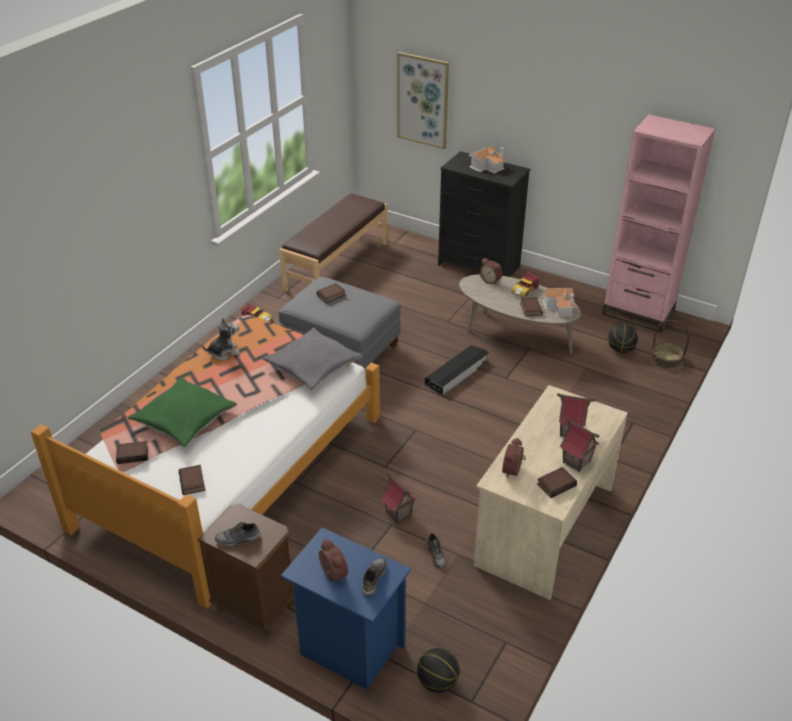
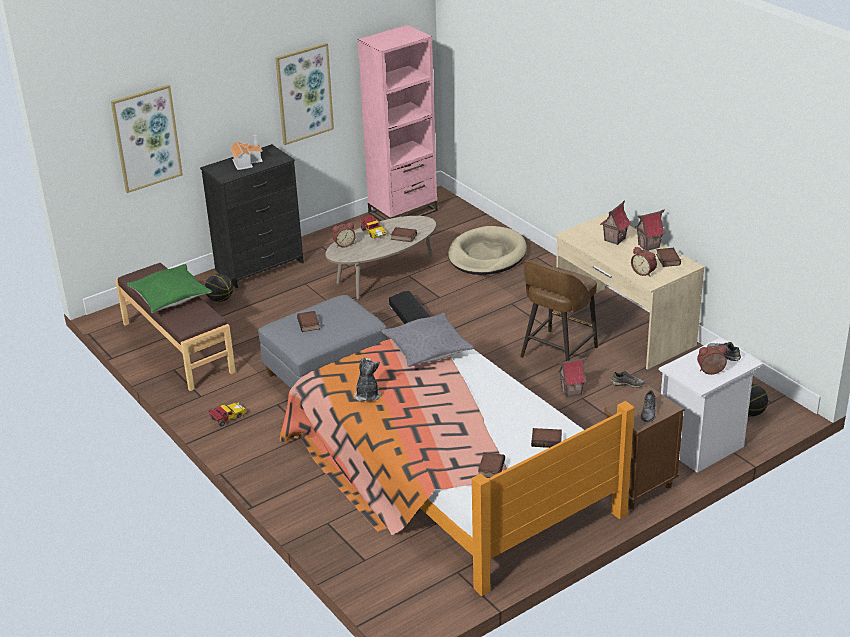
camera: 65 degrees left, 5 degrees down
green pillow [128,377,237,447] -> green pillow moved to [127,264,212,313]
blue nightstand [281,527,411,690] -> white nightstand [659,338,763,473]
toy house [543,288,576,317] -> none
basketball [608,324,638,353] -> basketball moved to [205,274,233,302]
basket [651,320,689,369] -> none
none -> picture [275,43,334,145]
none -> beige dog bed [448,226,527,275]
none -> brown stool [520,260,598,361]

